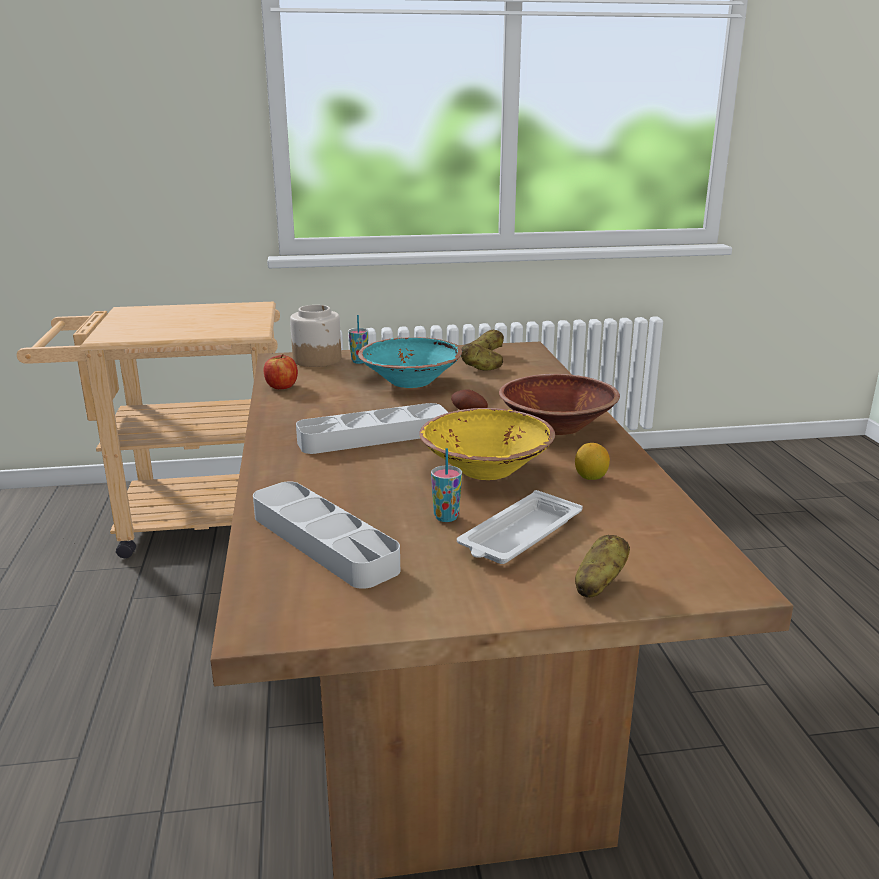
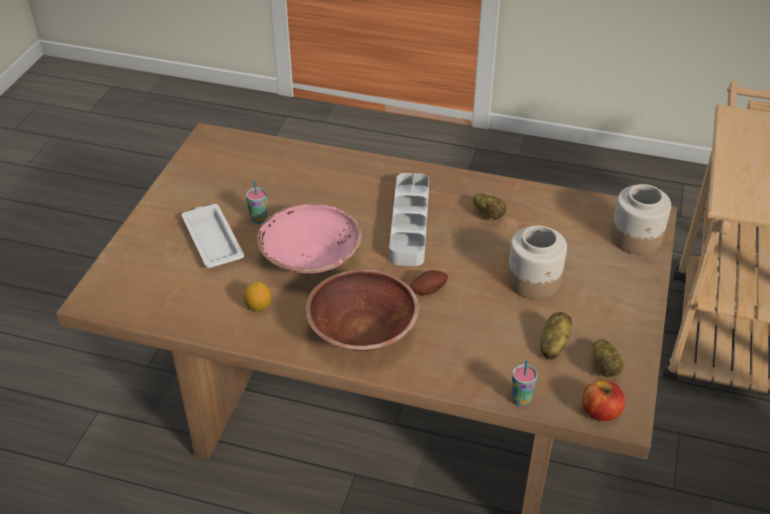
camera: 115 degrees right, 20 degrees up
grey tray [253,482,400,589] -> none
apple [264,354,298,389] -> apple moved to [582,380,625,421]
cup [349,315,368,364] -> cup moved to [511,359,537,406]
turquoise bowl [358,337,462,388] -> jar [507,226,567,299]
yellow bowl [419,408,555,480] -> pink bowl [257,203,362,274]
potato [575,535,630,598] -> potato moved to [473,193,507,220]

